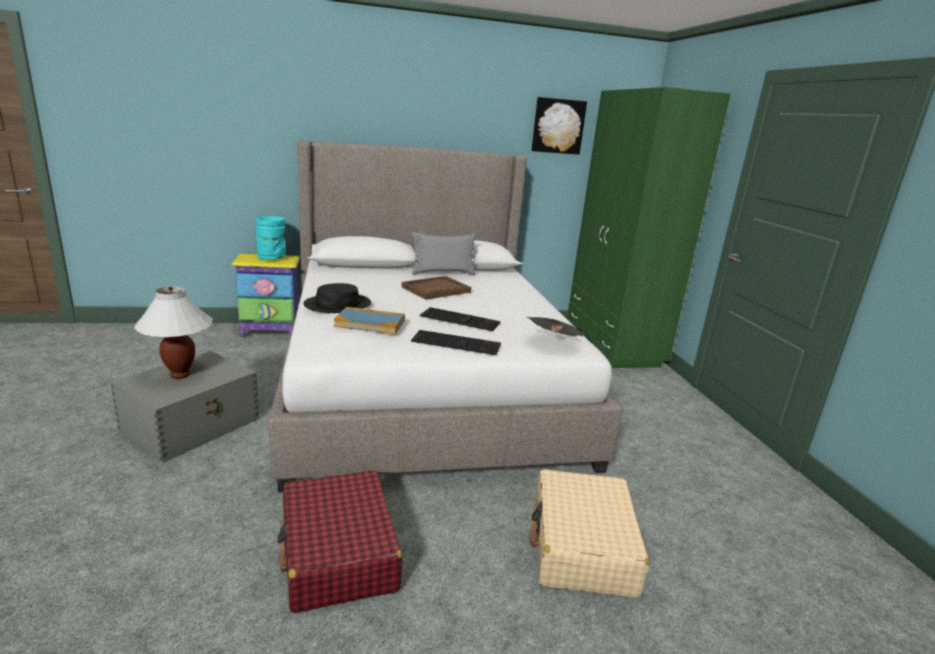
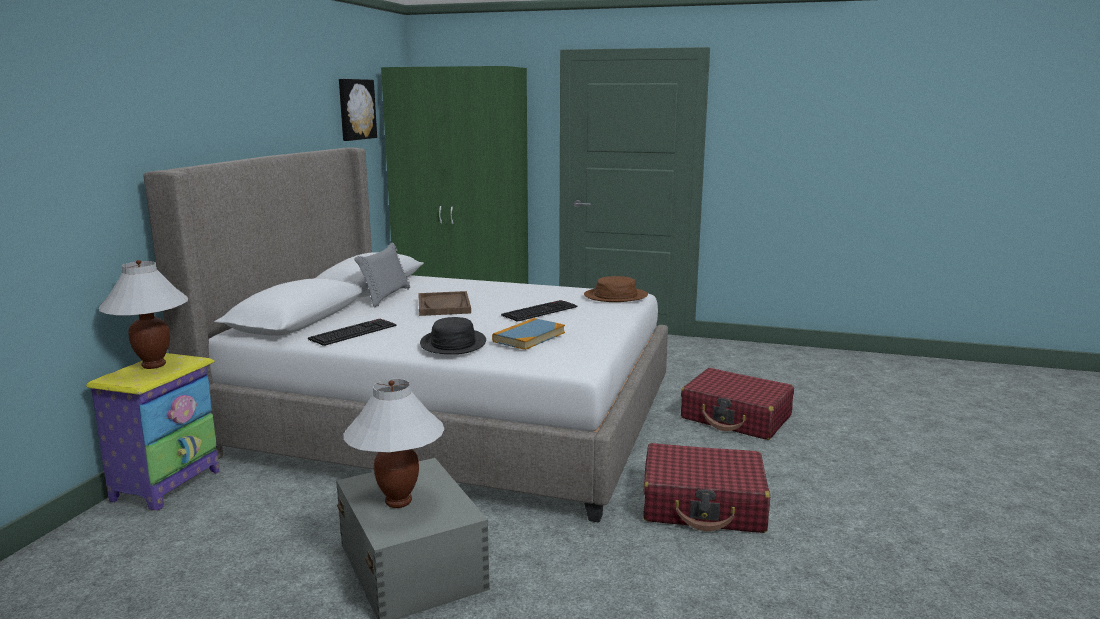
camera: 60 degrees left, 5 degrees down
turquoise vase [256,216,286,261] -> white table lamp [99,260,188,369]
keyboard [411,330,501,355] -> keyboard moved to [308,319,396,346]
newspaper [527,317,585,337] -> brown hat [584,276,648,302]
beige suitcase [530,469,649,598] -> red suitcase [681,368,794,440]

